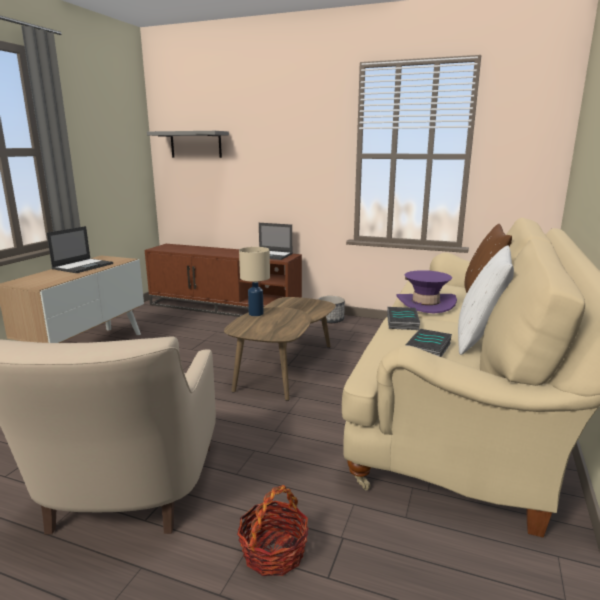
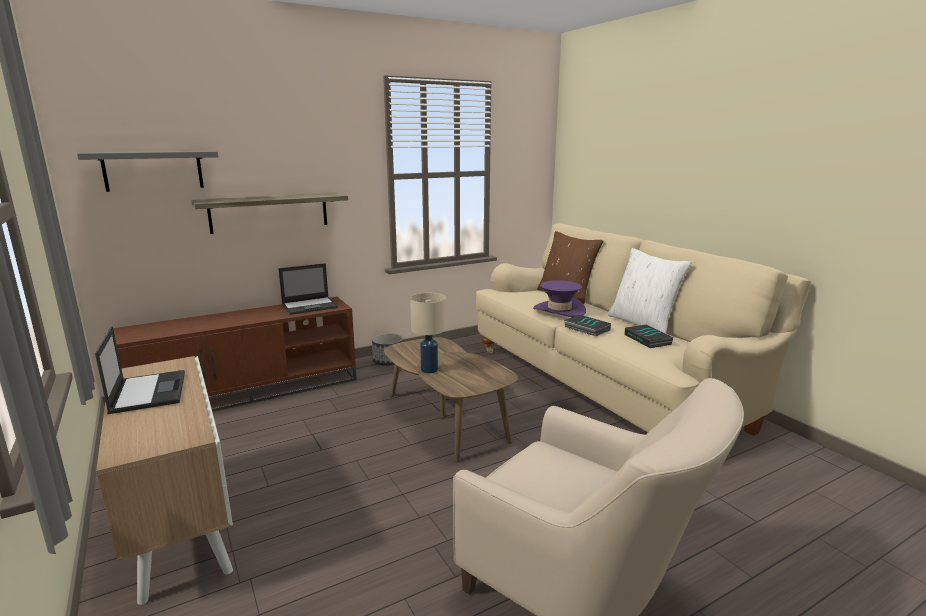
camera: 50 degrees left, 0 degrees up
basket [237,485,309,576] -> none
none -> shelf [191,192,348,234]

